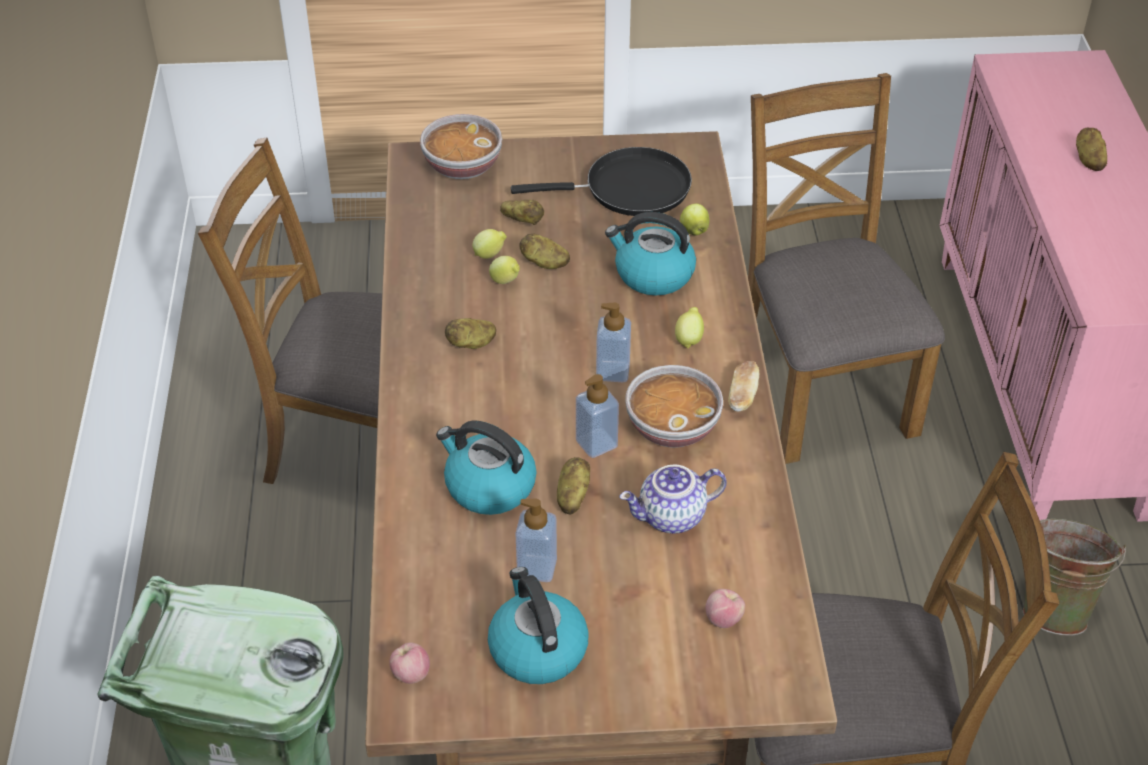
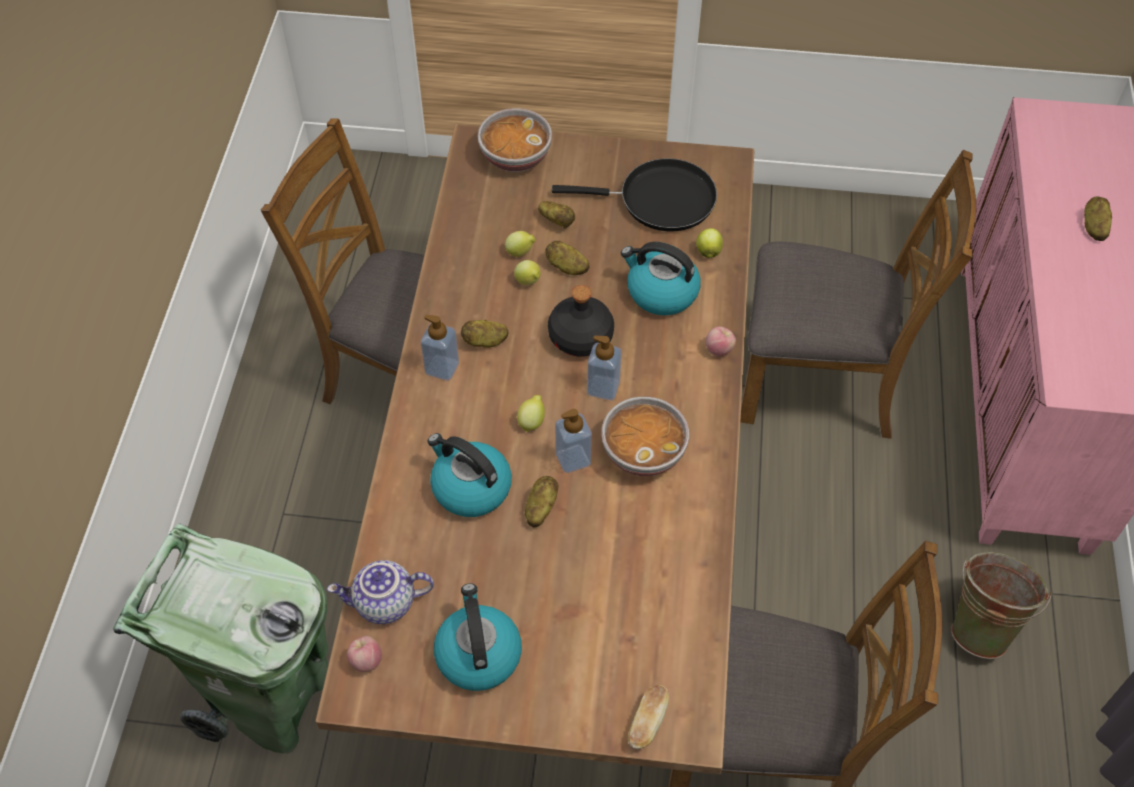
camera: 10 degrees right, 10 degrees up
soap dispenser [515,499,557,582] -> soap dispenser moved to [421,315,459,380]
teapot [619,465,727,533] -> teapot moved to [327,560,434,624]
lemon [675,307,704,349] -> lemon moved to [517,395,545,432]
apple [705,589,745,628] -> apple moved to [706,327,736,356]
bread [728,361,759,412] -> bread moved to [628,685,669,749]
brown chair [748,73,945,464] -> brown chair turned 105 degrees clockwise [740,150,976,439]
none -> black bottle [548,285,614,357]

